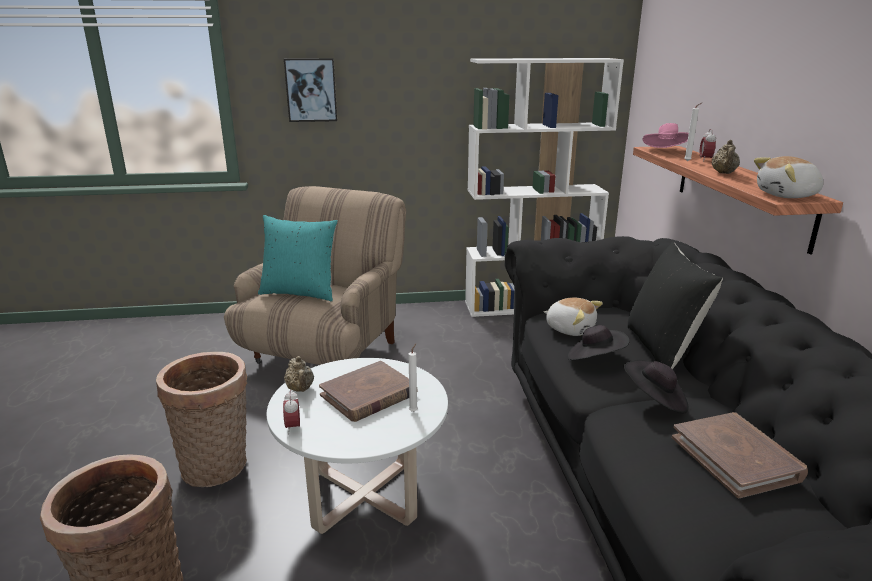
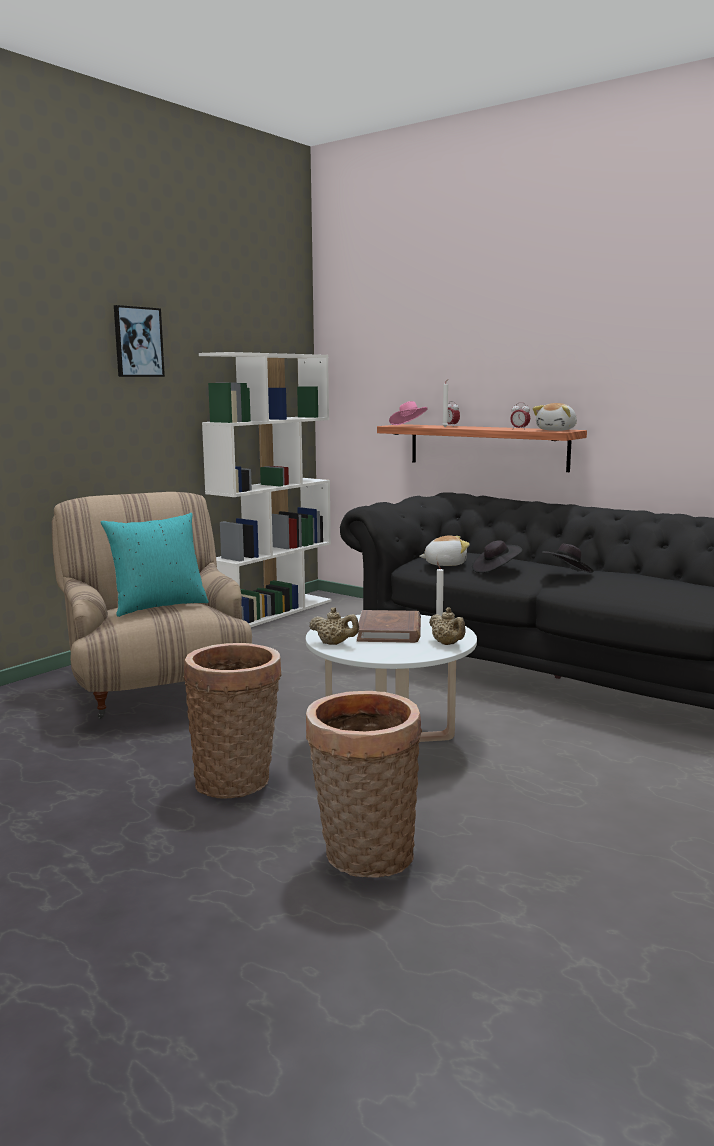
camera: 45 degrees left, 10 degrees down
alarm clock [283,390,300,434] -> alarm clock moved to [510,403,530,430]
picture [284,58,337,122] -> picture moved to [114,305,165,377]
black pillow [627,241,723,369] -> none
brown book [672,412,808,498] -> none
beige teapot [711,140,740,174] -> beige teapot moved to [429,607,466,645]

